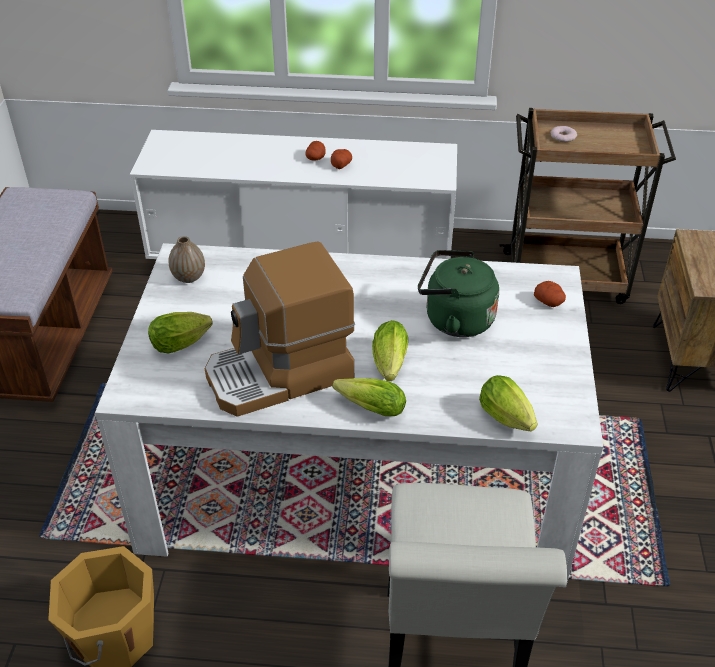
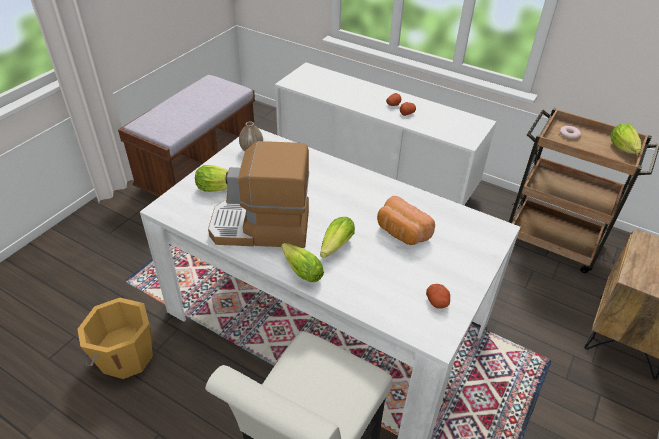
camera: 25 degrees right, 0 degrees up
green kettle [418,250,499,337] -> bread [377,196,435,245]
lettuce [479,375,538,431] -> lettuce moved to [610,123,641,154]
potato [534,281,566,307] -> potato moved to [426,284,450,309]

